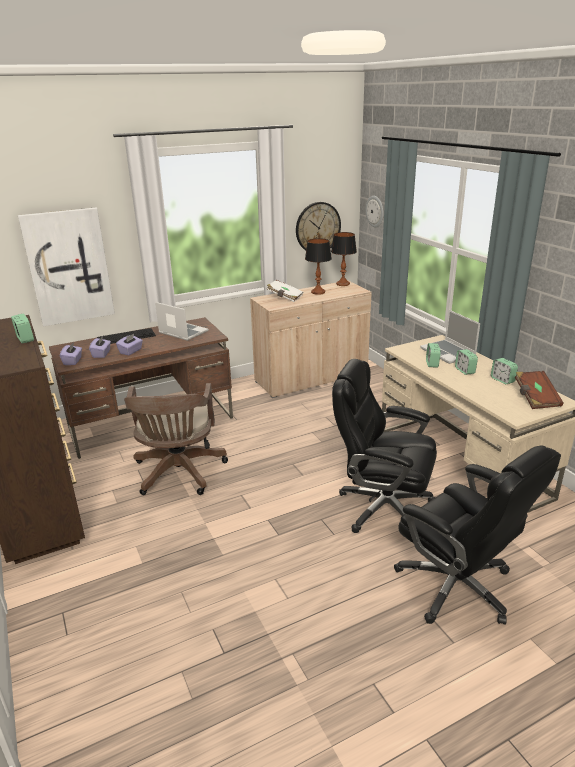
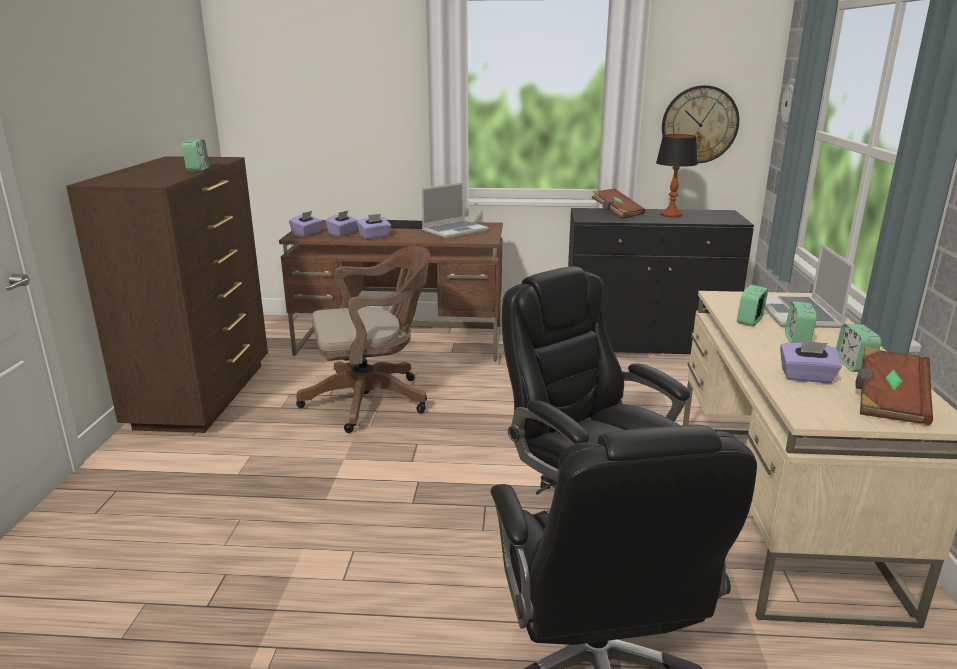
camera: 30 degrees right, 5 degrees down
picture [18,207,115,326] -> none
brown office chair [124,383,228,495] -> brown office chair turned 135 degrees counterclockwise [296,246,430,433]
laptop [155,302,209,341] -> laptop turned 75 degrees clockwise [421,182,489,239]
beige cabinet [250,281,372,398] -> black cabinet [568,208,754,354]
white book [266,280,303,302] -> brown book [592,188,645,219]
table lamp [331,232,357,286] -> none
none -> purple tissue box [780,340,842,383]

